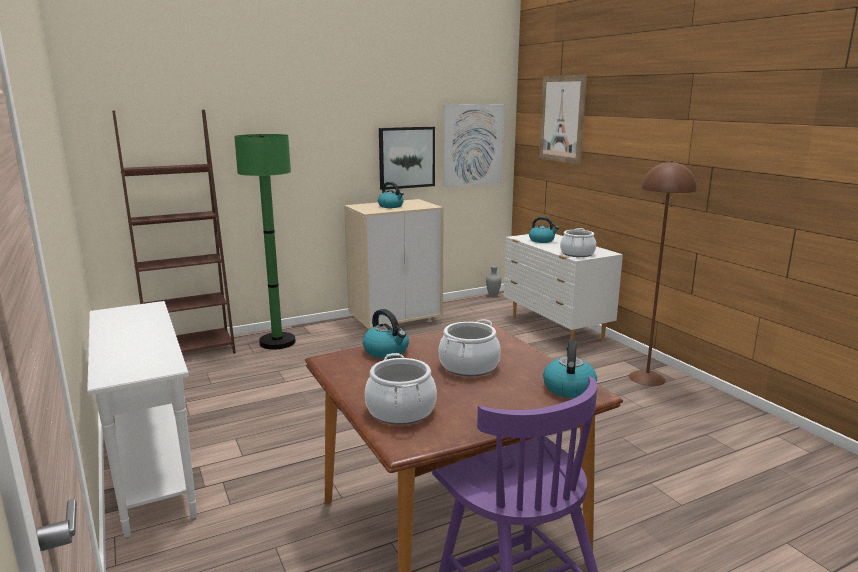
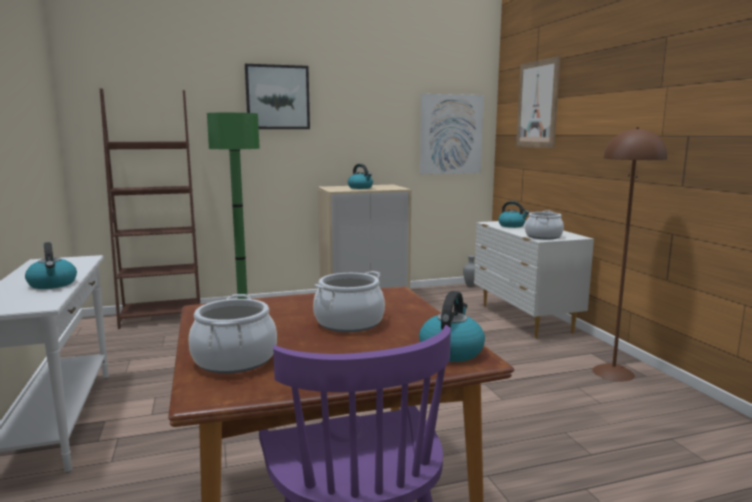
camera: 10 degrees right, 5 degrees down
kettle [363,309,409,359] -> kettle moved to [25,242,77,289]
picture [379,127,435,190] -> picture moved to [245,64,310,129]

